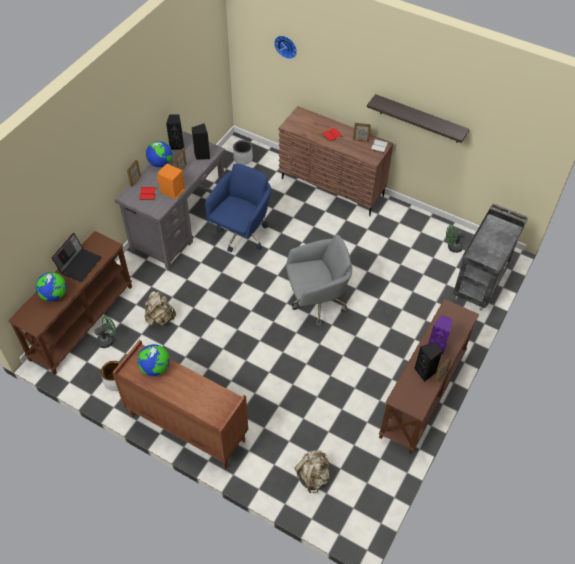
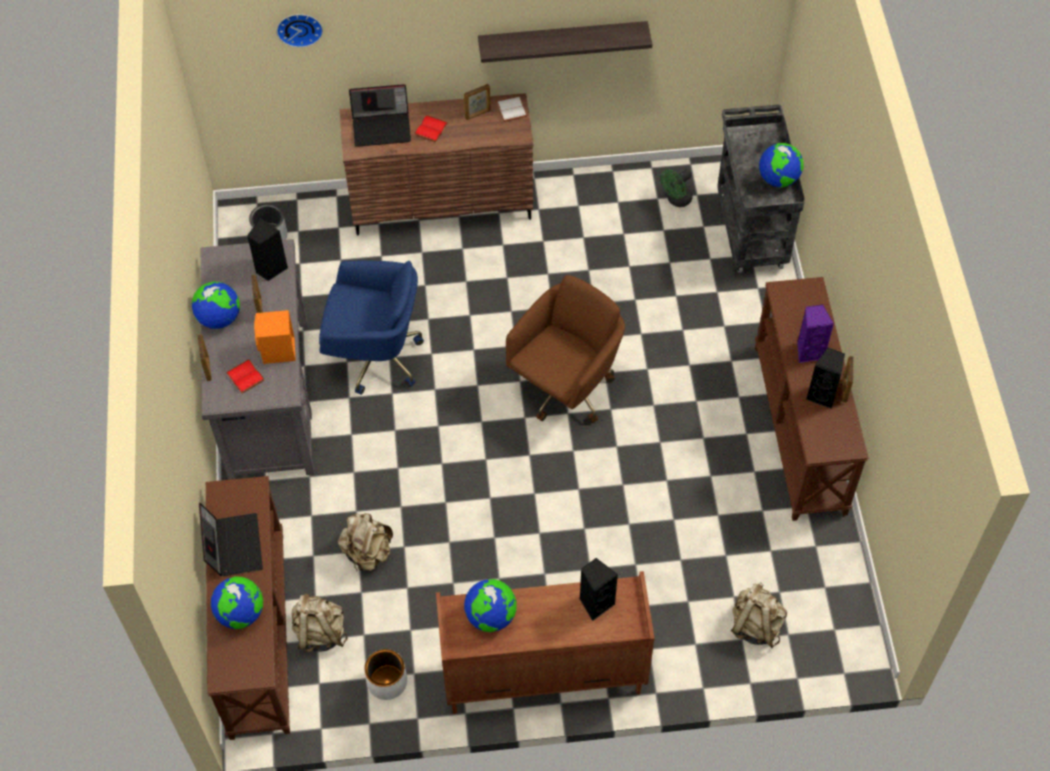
camera: 35 degrees left, 5 degrees up
green fan [94,316,116,348] -> beige backpack [292,592,348,652]
black speaker [166,114,184,150] -> black speaker moved to [580,558,618,621]
blue office chair [205,164,271,252] -> blue office chair turned 105 degrees clockwise [319,261,424,395]
grey office chair [286,234,352,326] -> brown office chair [506,275,625,423]
none -> laptop [349,84,411,147]
none -> globe [759,143,804,188]

